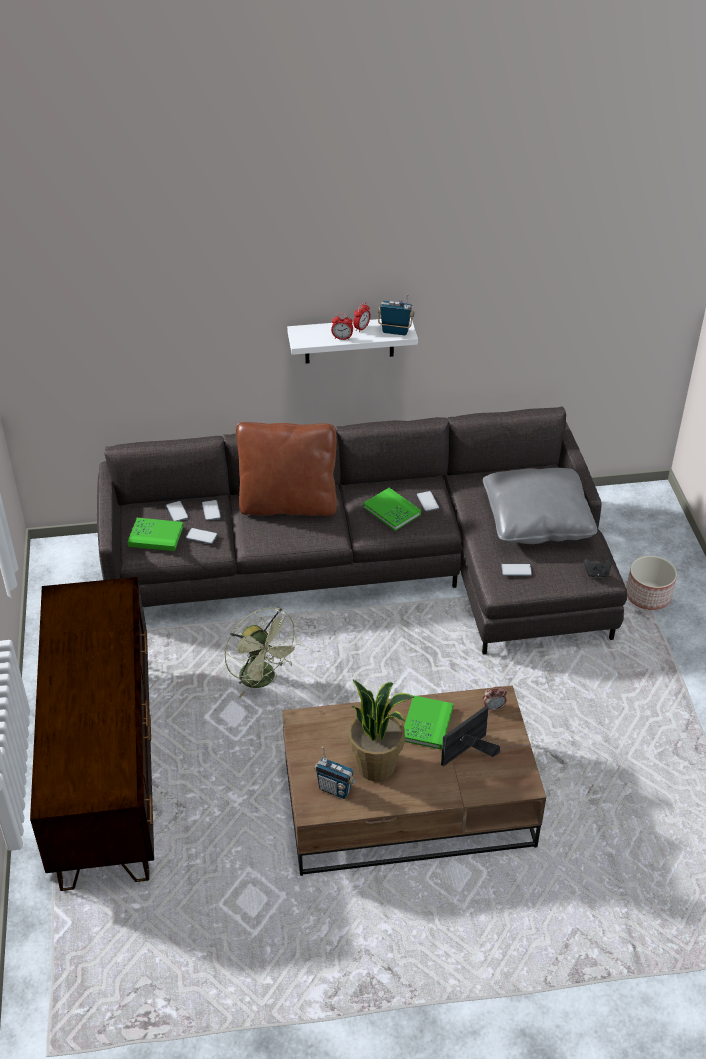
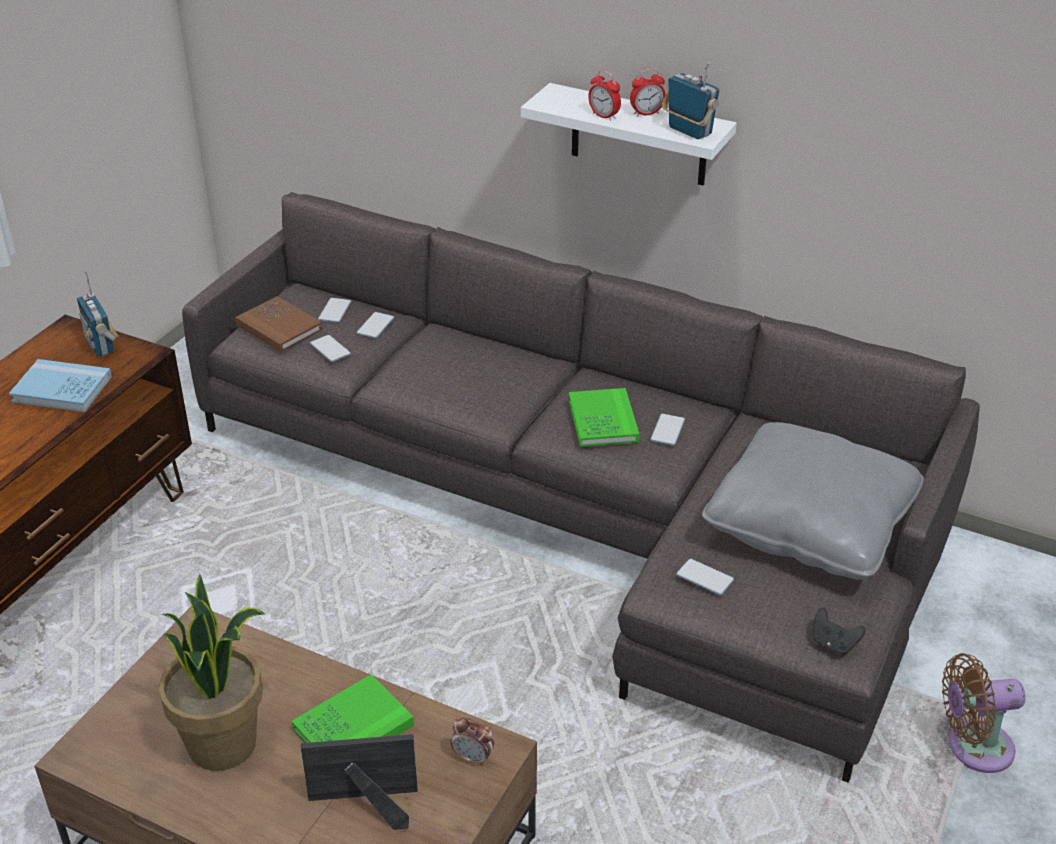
camera: 35 degrees right, 5 degrees down
green book [128,518,184,551] -> brown book [235,296,323,352]
green fan [224,607,302,698] -> none
brown pillow [236,422,337,516] -> none
radio [314,747,356,799] -> radio moved to [77,272,118,357]
planter [626,555,677,610] -> brown fan [942,653,1026,773]
none -> blue book [9,359,112,412]

